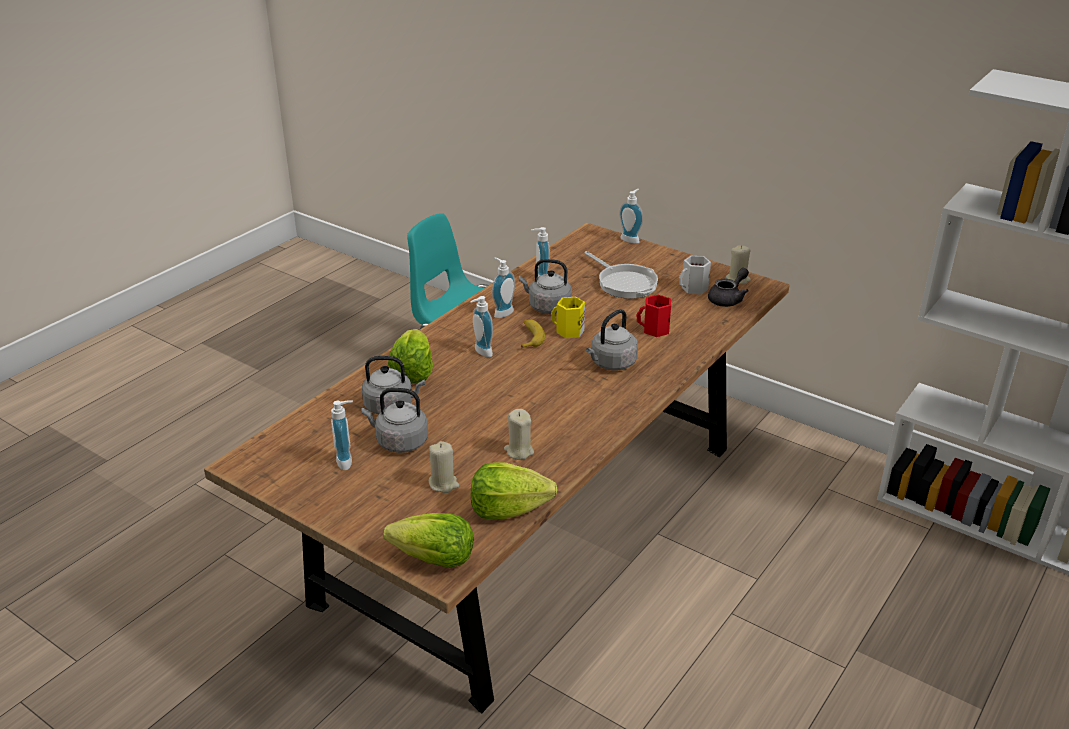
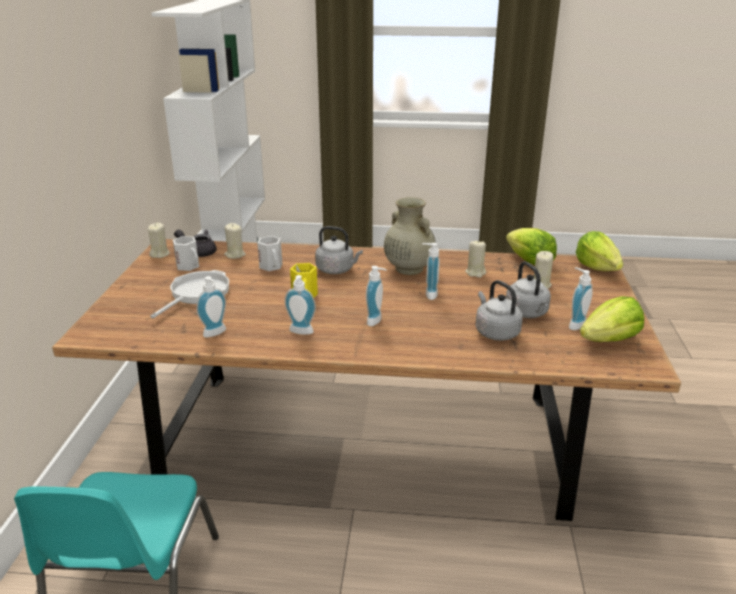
camera: 120 degrees left, 5 degrees down
lettuce [388,329,433,383] -> lettuce moved to [580,296,644,342]
grey kettle [519,259,572,314] -> none
banana [521,320,545,349] -> none
soap dispenser [619,189,643,244] -> soap dispenser moved to [422,243,440,300]
red mug [637,295,671,337] -> white mug [257,236,282,271]
none -> beige candle [224,223,246,259]
none -> beige vase [384,197,436,275]

